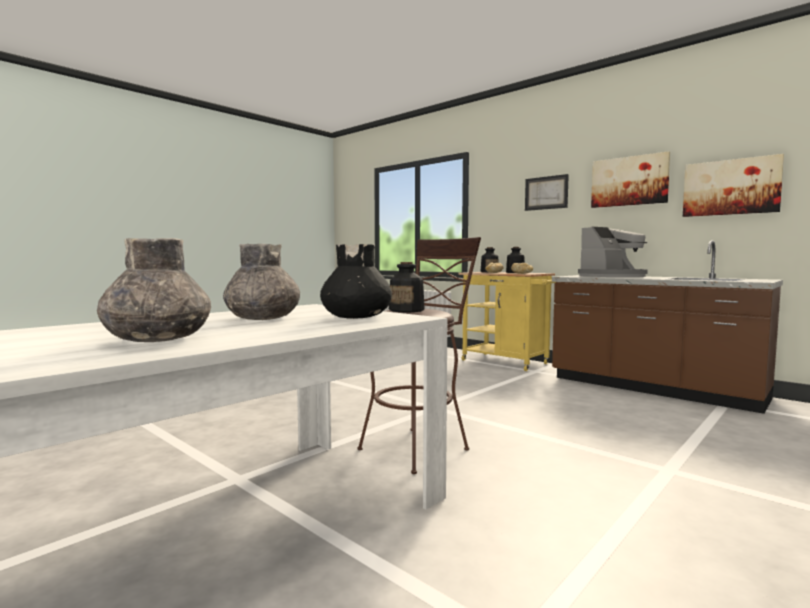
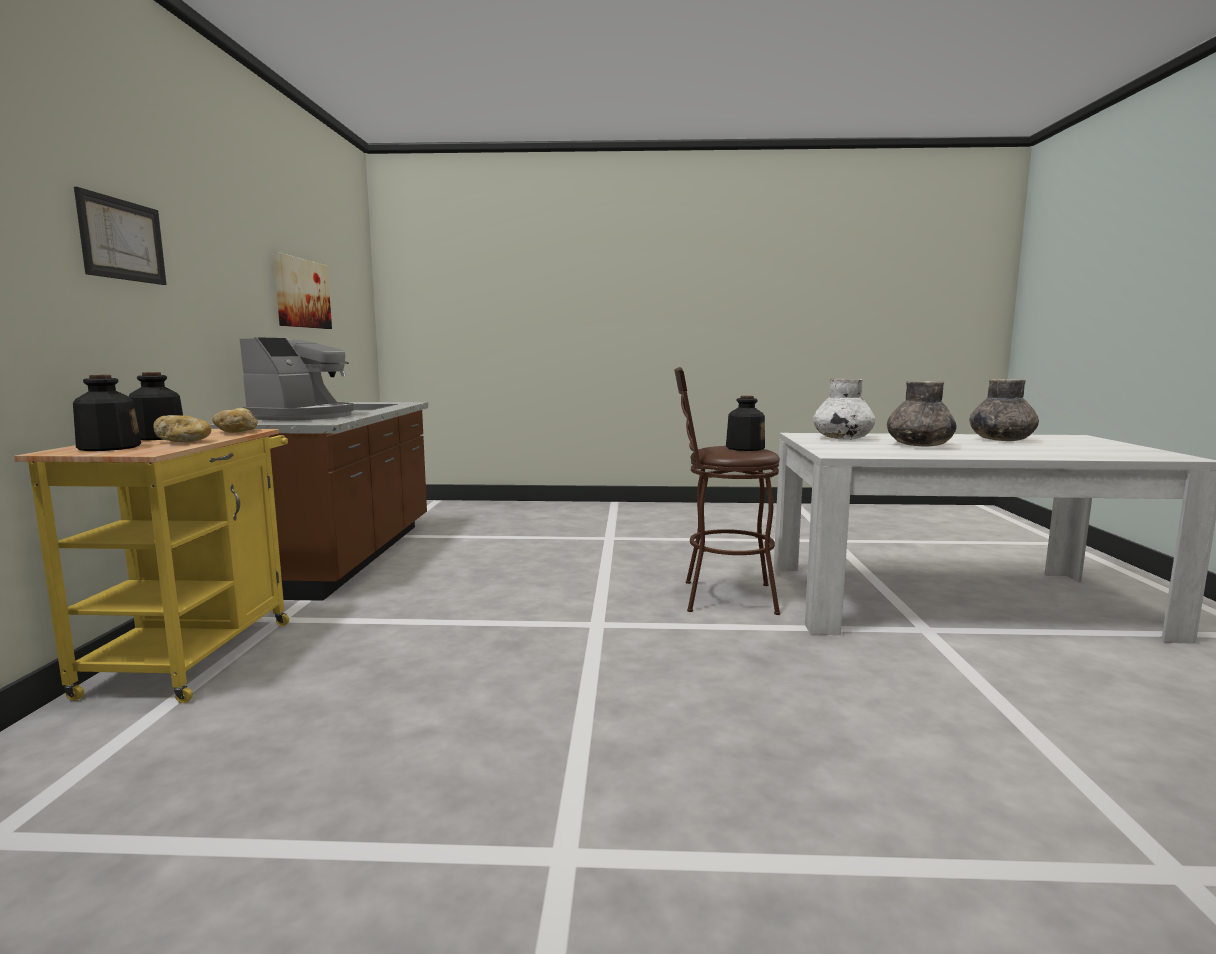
camera: 130 degrees left, 5 degrees up
black vase [320,244,392,319] -> white vase [813,378,876,440]
coffee machine [578,227,648,277] -> coffee machine turned 90 degrees clockwise [240,337,354,421]
picture [591,151,670,208] -> none

